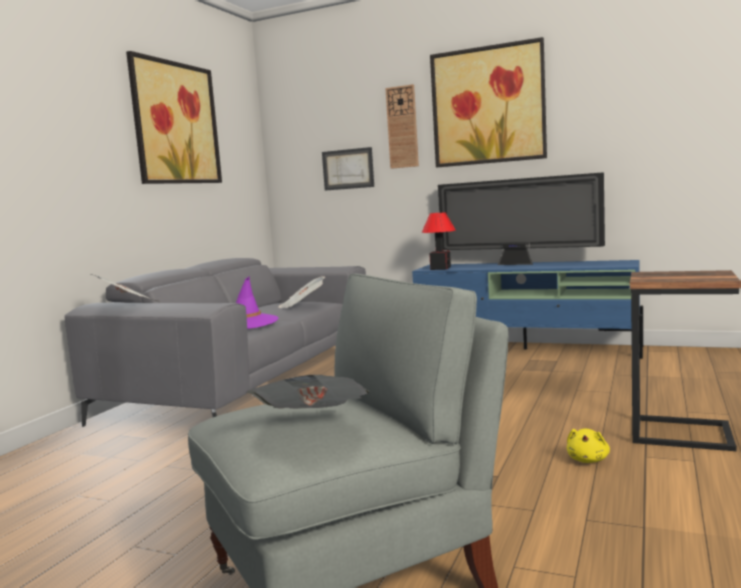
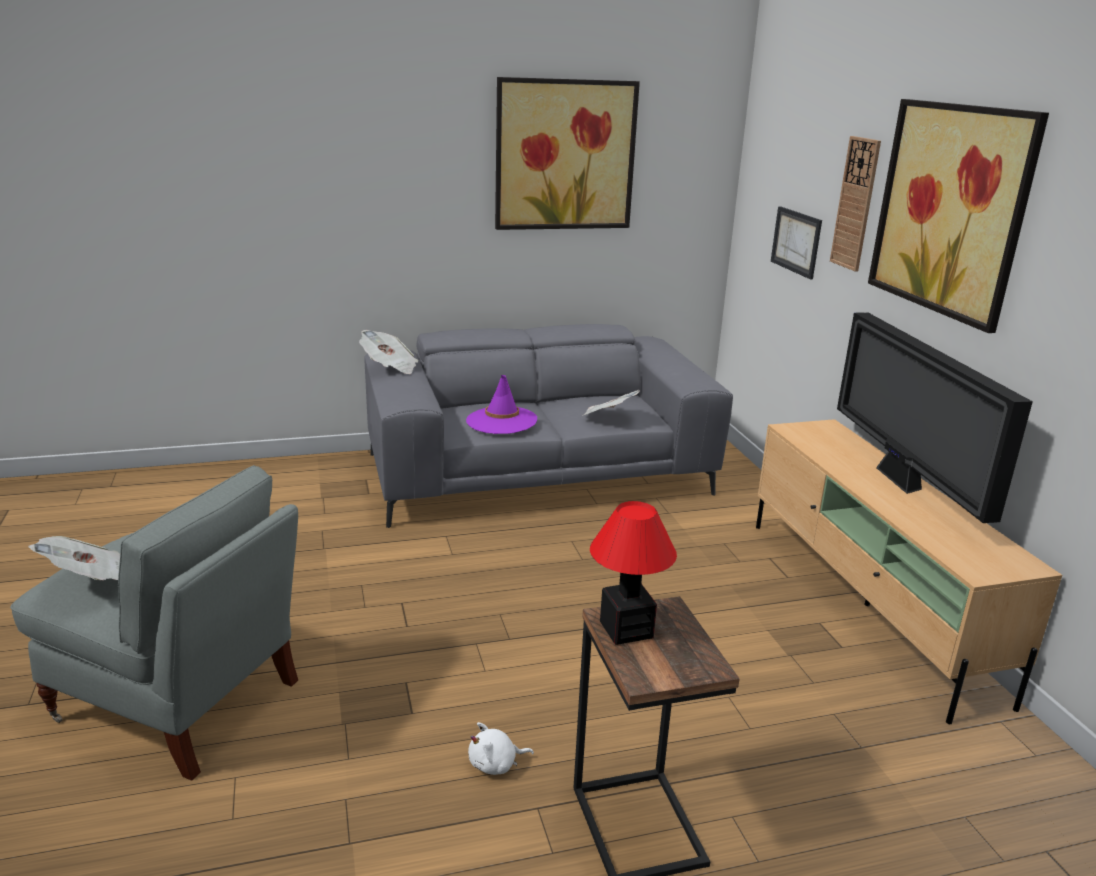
camera: 50 degrees right, 15 degrees up
blue tv stand [412,260,643,359] -> beige tv stand [756,419,1062,724]
table lamp [421,212,456,270] -> table lamp moved to [590,501,677,645]
yellow plush toy [567,429,610,463] -> white plush toy [468,722,534,775]

